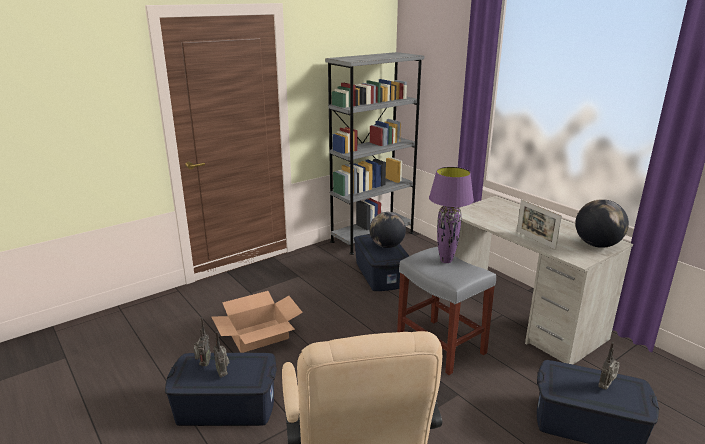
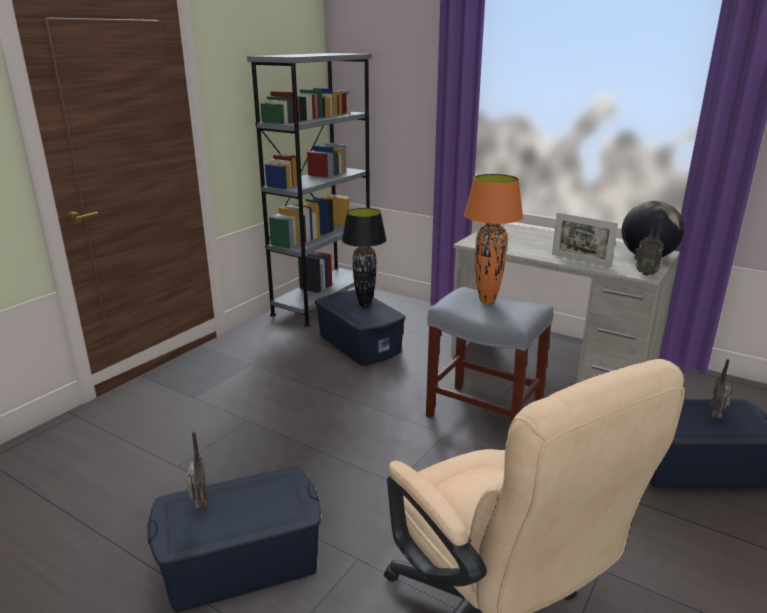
camera: 20 degrees left, 0 degrees up
cardboard box [212,291,303,353] -> none
radio [213,332,229,378] -> radio moved to [634,216,664,276]
globe [369,212,406,248] -> black table lamp [342,208,387,307]
purple table lamp [429,167,474,263] -> orange table lamp [464,174,523,304]

